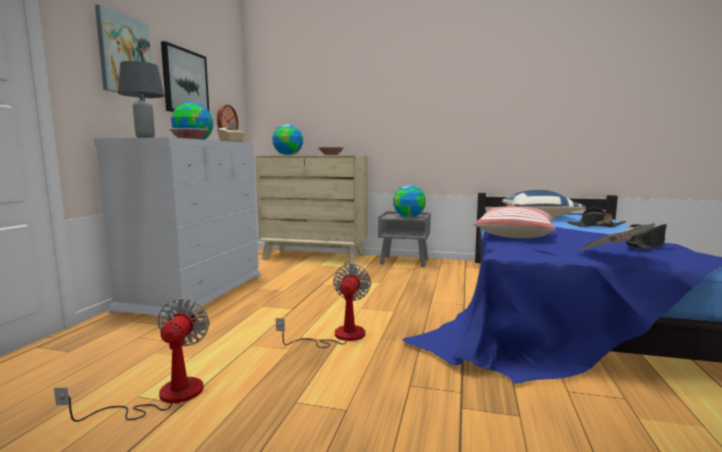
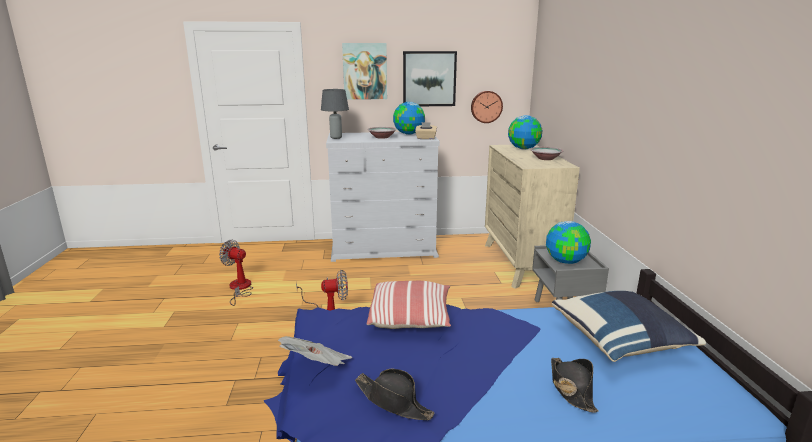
camera: 70 degrees right, 10 degrees up
fan [54,298,210,422] -> fan turned 135 degrees counterclockwise [219,240,253,306]

